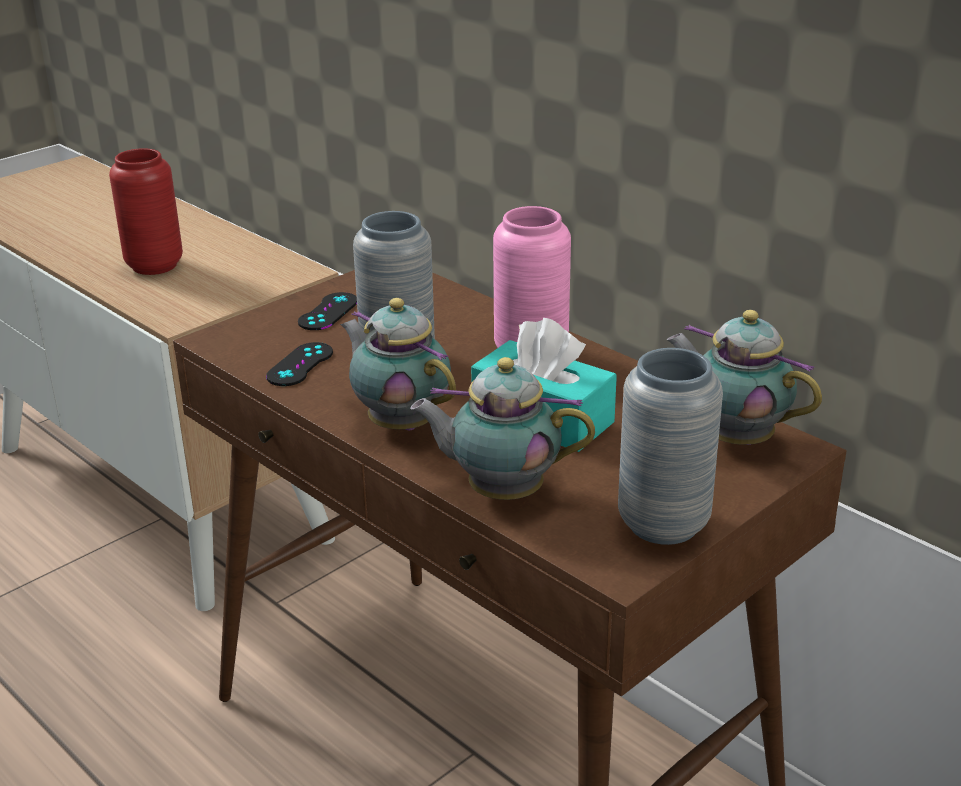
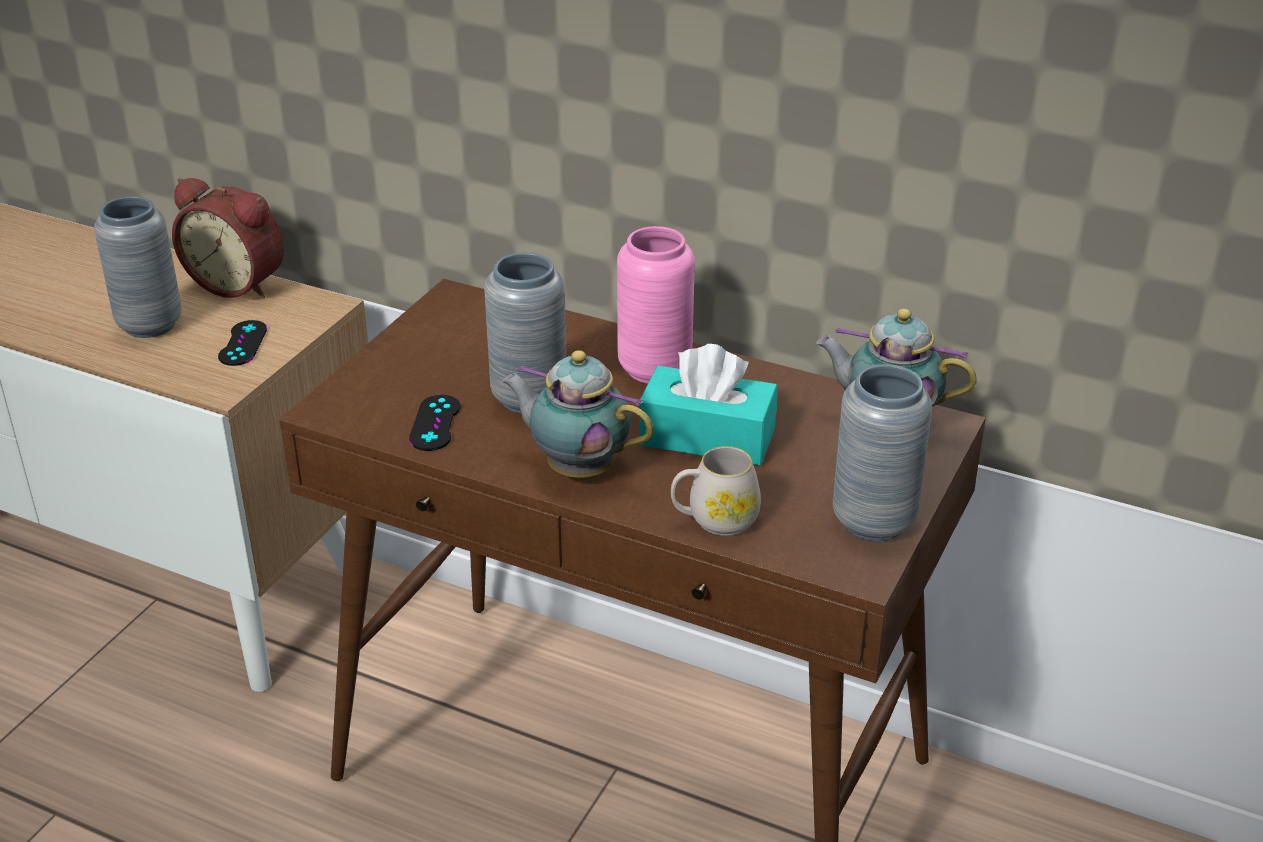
camera: 20 degrees left, 5 degrees up
red vase [109,148,183,275] -> grey vase [94,196,182,338]
black game controller [298,292,357,330] -> black game controller moved to [218,320,267,366]
teapot [410,357,595,500] -> white mug [671,446,761,536]
none -> alarm clock [172,178,284,298]

